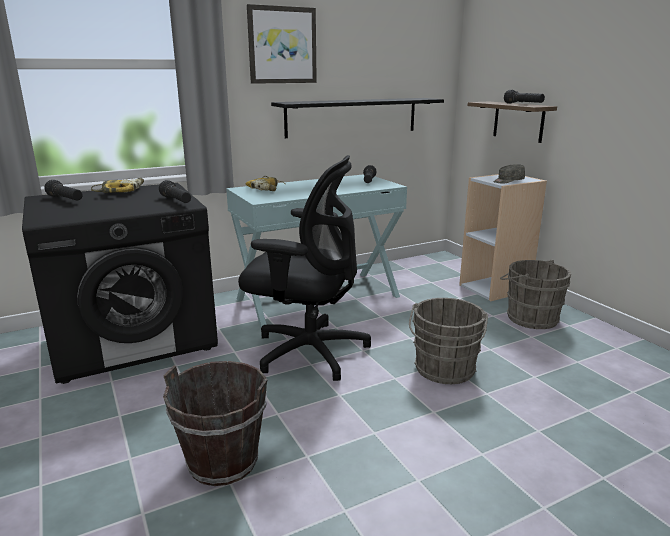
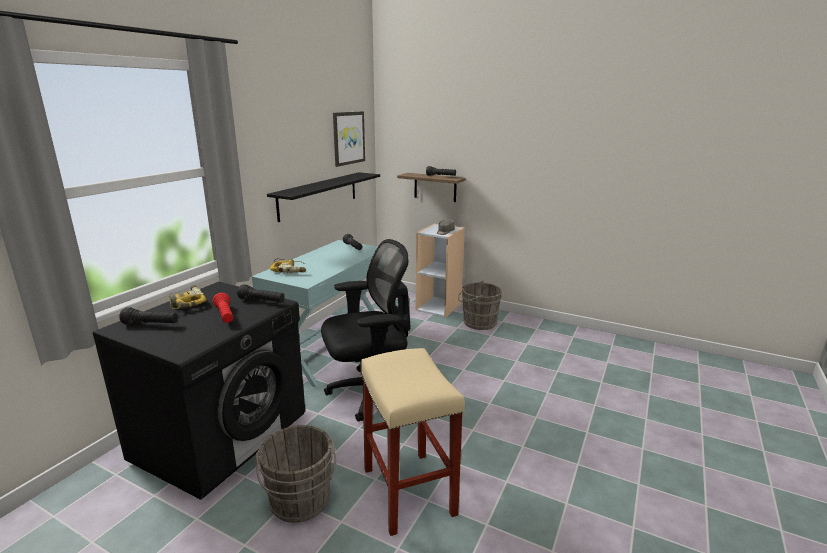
camera: 35 degrees left, 0 degrees up
brown bucket [163,361,268,486] -> beige stool [360,348,465,536]
picture [247,4,317,84] -> picture moved to [333,111,365,167]
grey bucket [409,298,488,384] -> grey bucket moved to [256,425,336,523]
none -> red flashlight [213,293,233,323]

